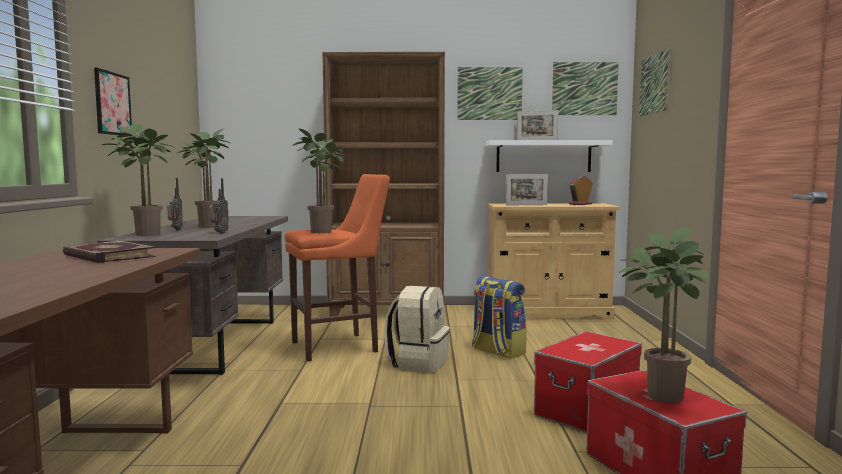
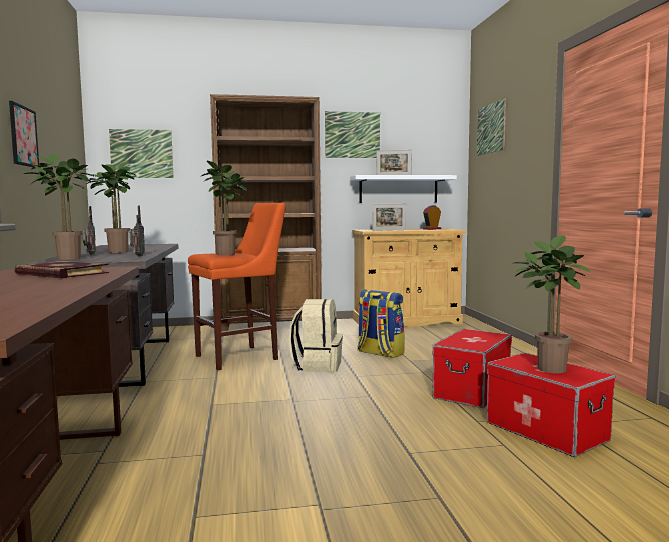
camera: 10 degrees left, 0 degrees up
picture [552,62,619,115] -> picture moved to [109,129,173,178]

